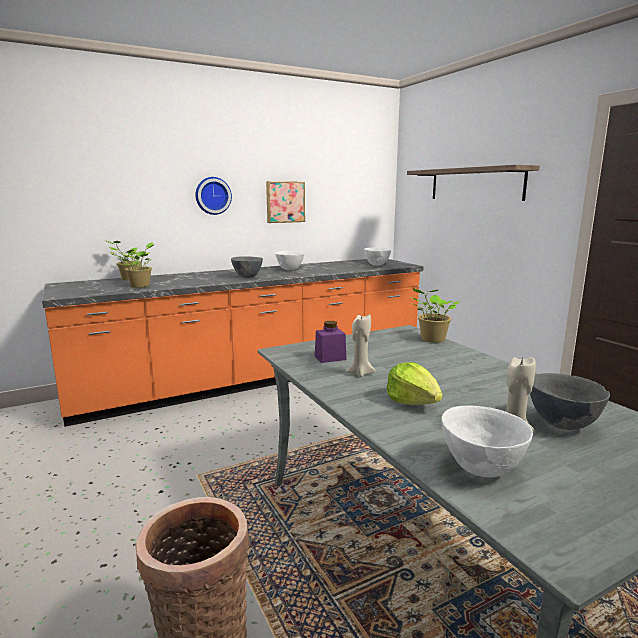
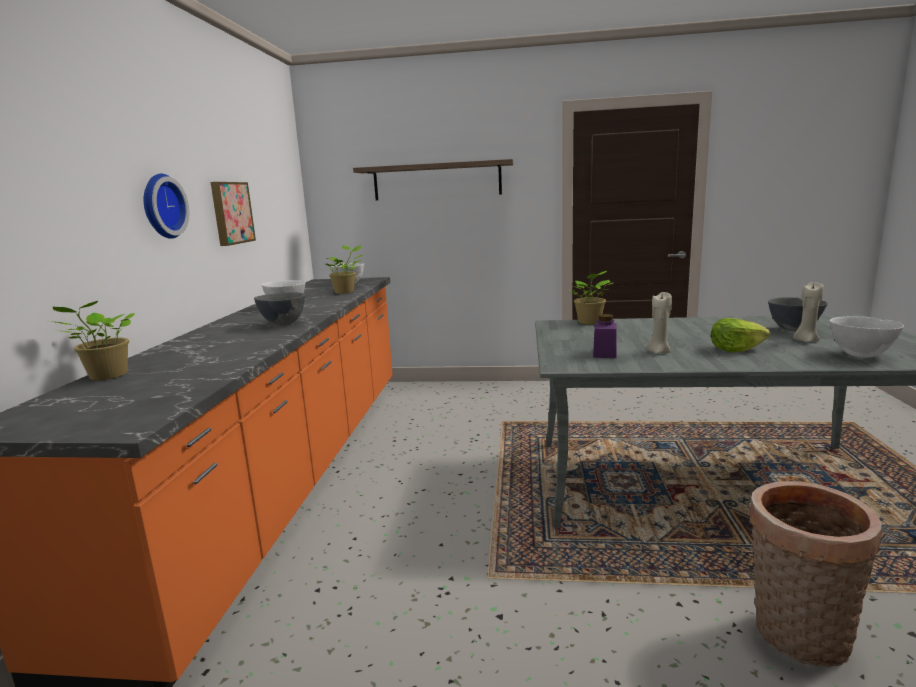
camera: 55 degrees left, 0 degrees up
potted plant [118,243,153,288] -> potted plant moved to [326,245,362,294]

